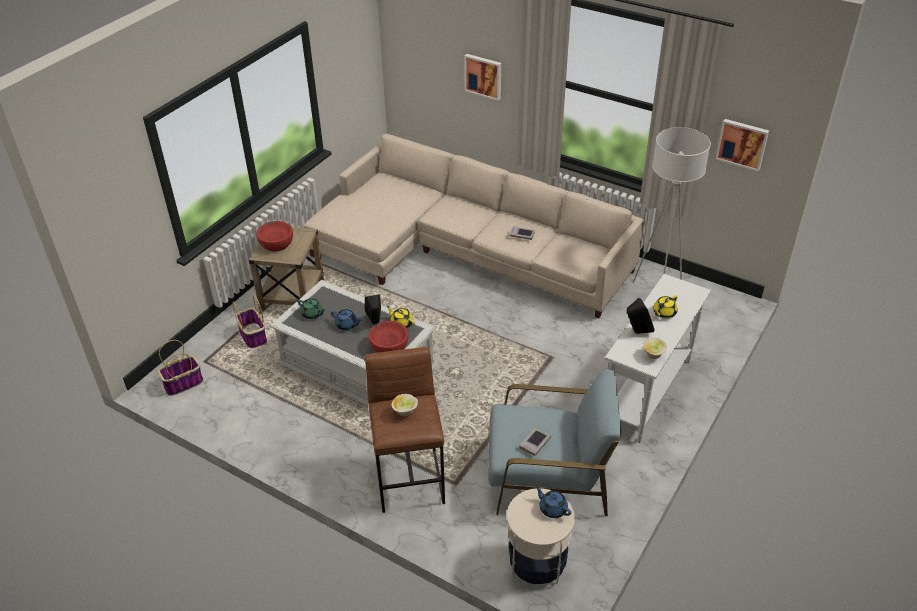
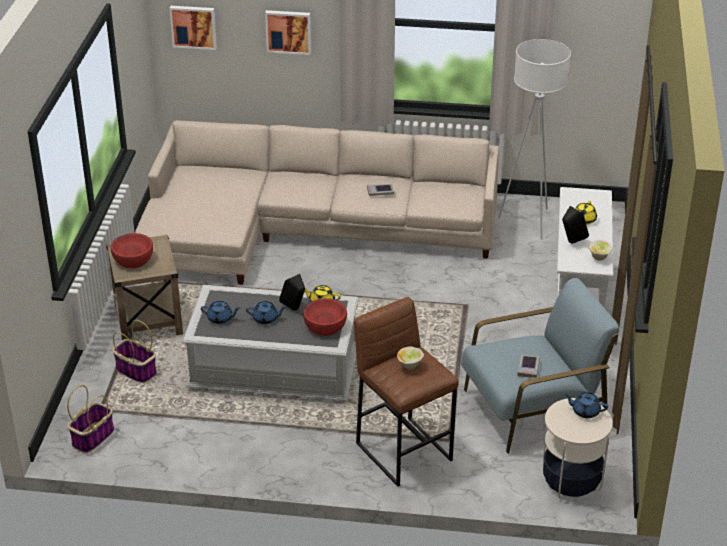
camera: 25 degrees left, 5 degrees down
green teapot [297,298,325,319] -> blue teapot [201,301,240,324]
picture [716,119,769,171] -> picture moved to [169,6,217,50]

